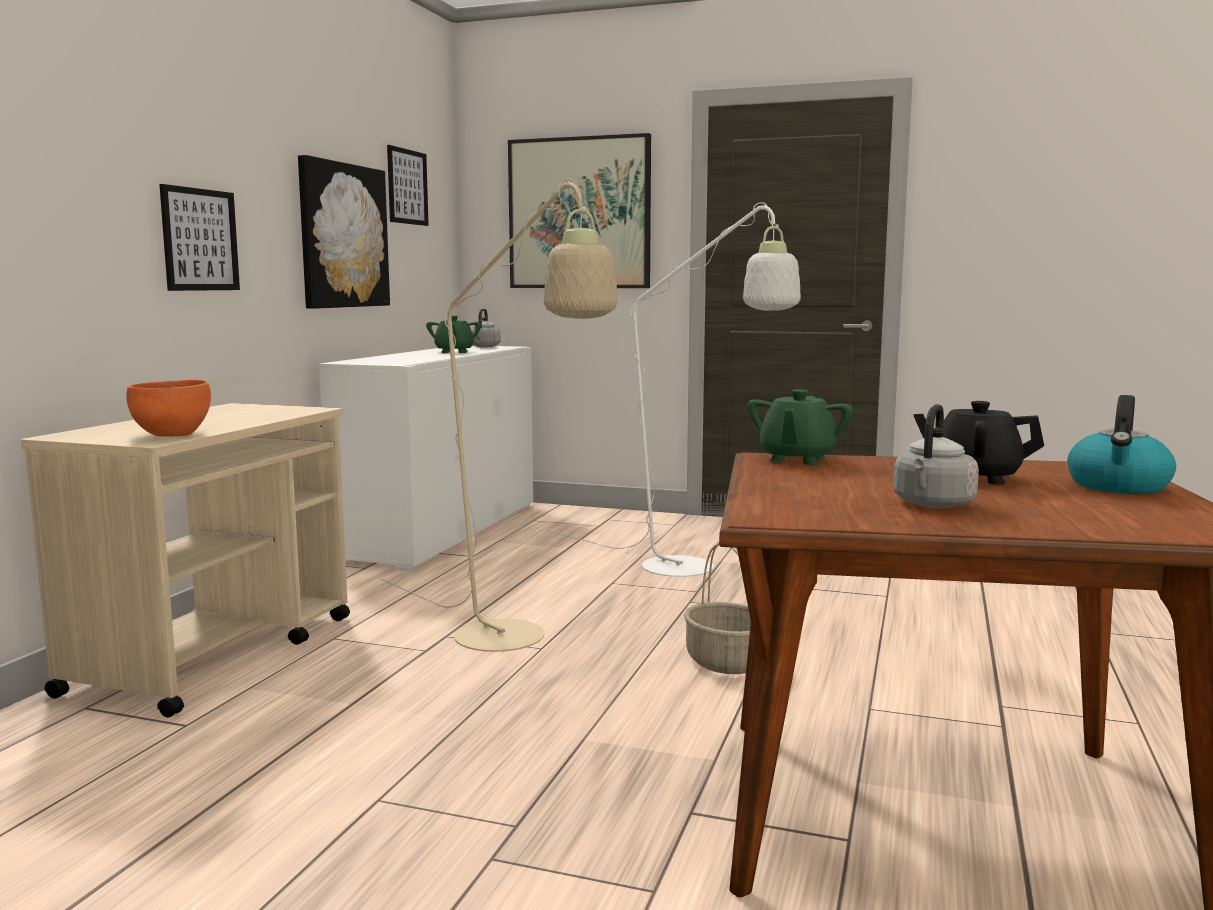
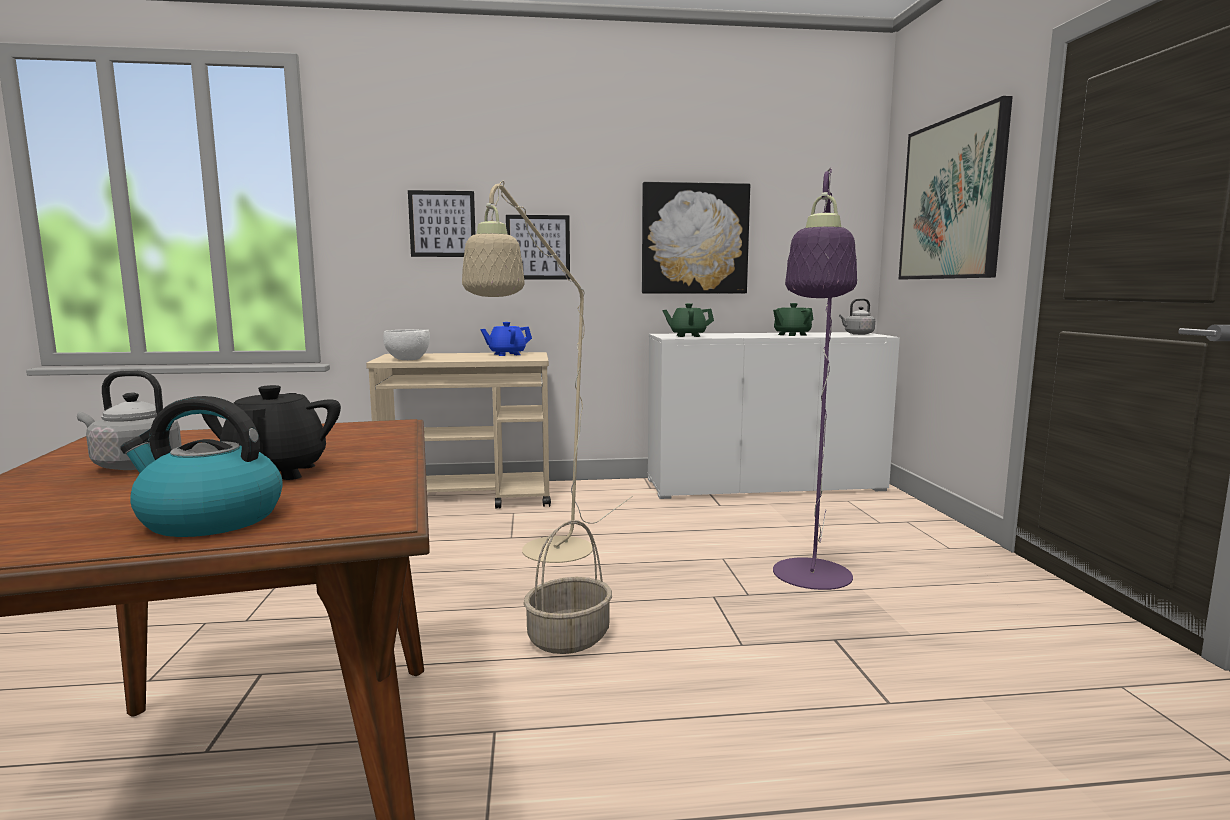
camera: 65 degrees right, 0 degrees up
orange bowl [126,380,211,437] -> white bowl [383,330,430,360]
picture [387,145,429,226] -> picture moved to [408,190,475,257]
white floor lamp [546,202,801,577] -> purple floor lamp [773,168,857,590]
green teapot [747,389,853,465] -> green teapot moved to [663,303,714,337]
none -> blue teapot [481,322,532,356]

